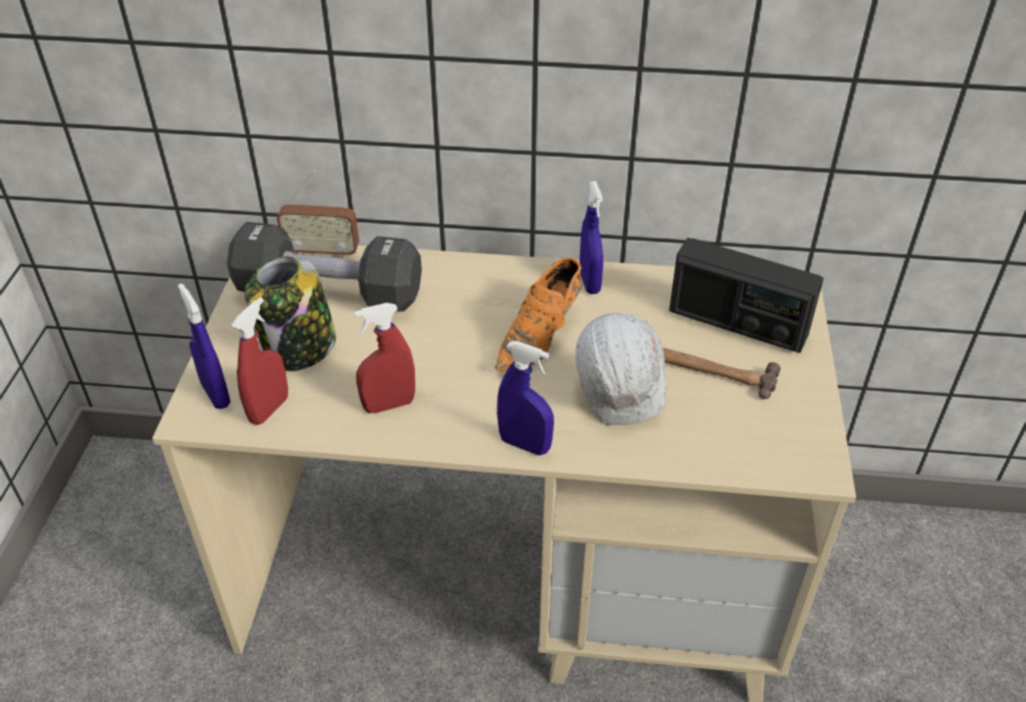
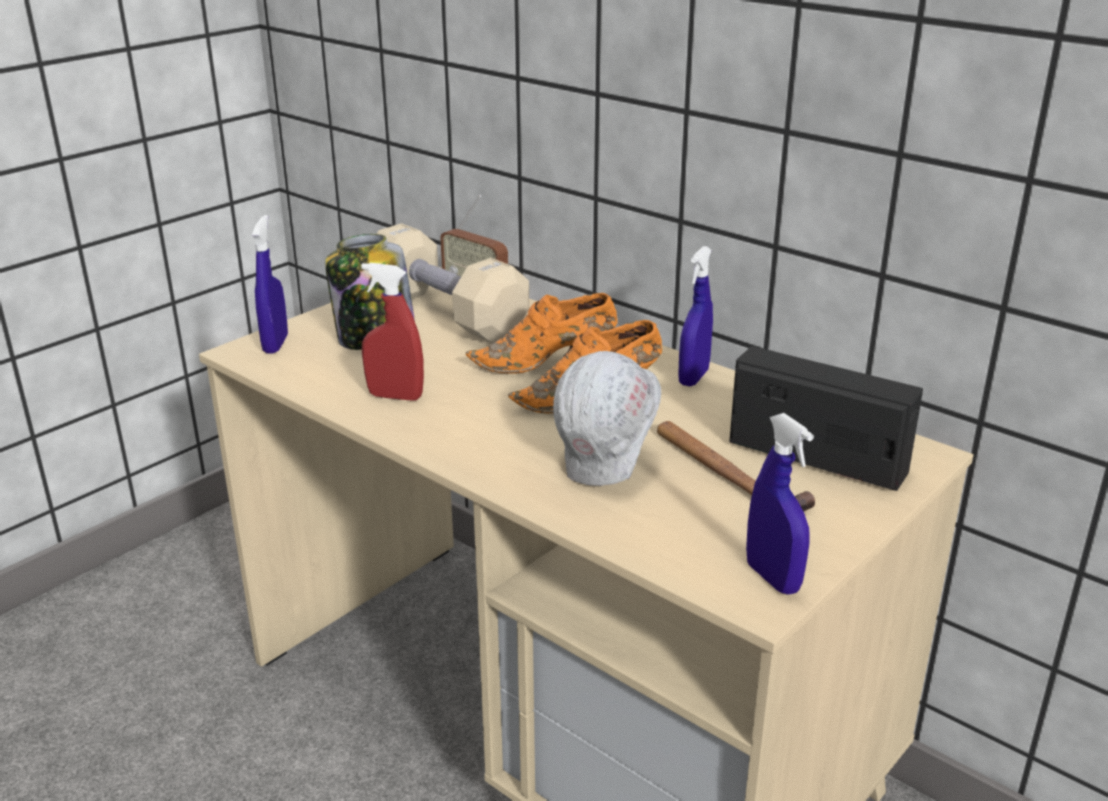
camera: 35 degrees right, 15 degrees down
black dumbbell [227,222,422,312] -> beige dumbbell [377,223,529,343]
red spray bottle [232,297,288,425] -> none
blue spray bottle [497,341,554,455] -> blue spray bottle moved to [746,413,814,595]
radio [669,238,824,353] -> radio turned 150 degrees clockwise [730,346,923,491]
none -> orange shoe [466,293,617,374]

